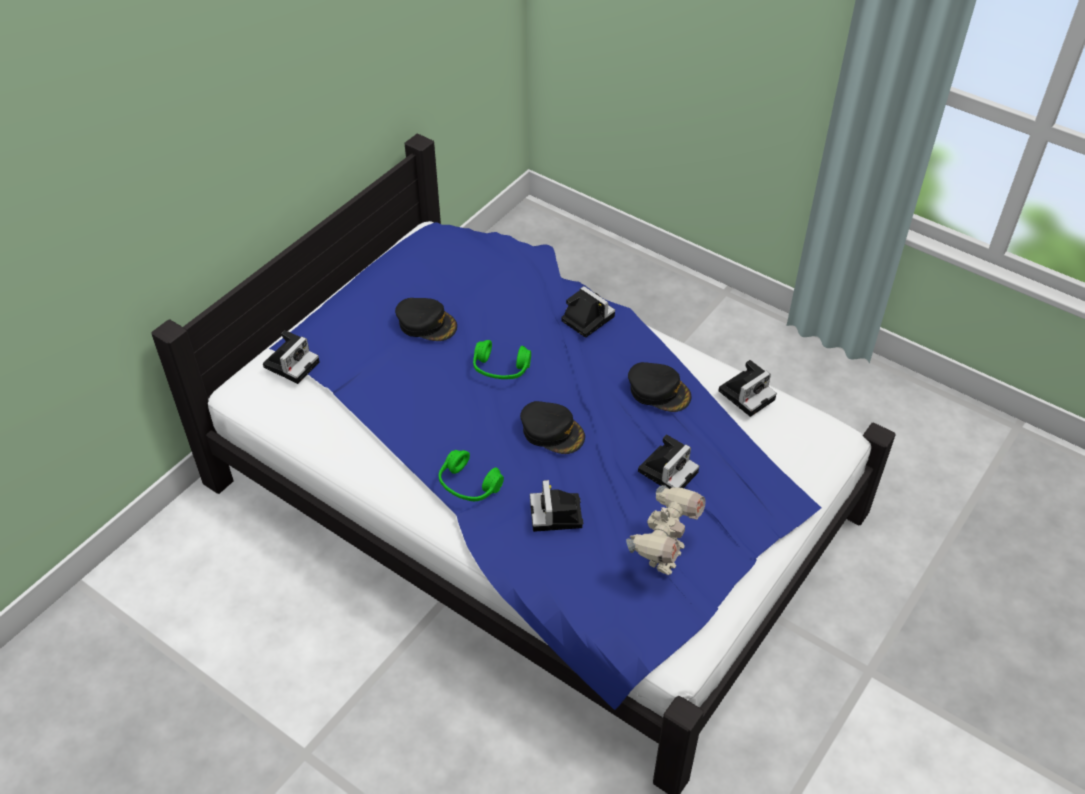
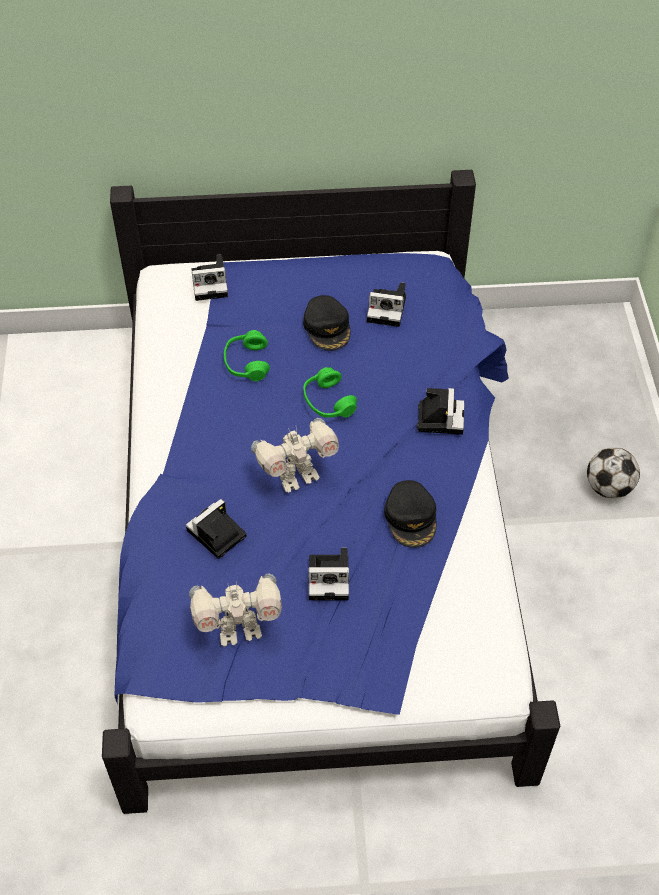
camera: 50 degrees right, 5 degrees up
green headphones [439,450,504,501] -> green headphones moved to [224,330,270,381]
black cap [520,401,585,454] -> toy robot [251,418,339,493]
camera [718,360,777,417] -> camera moved to [367,282,406,327]
none -> football [587,447,640,498]

